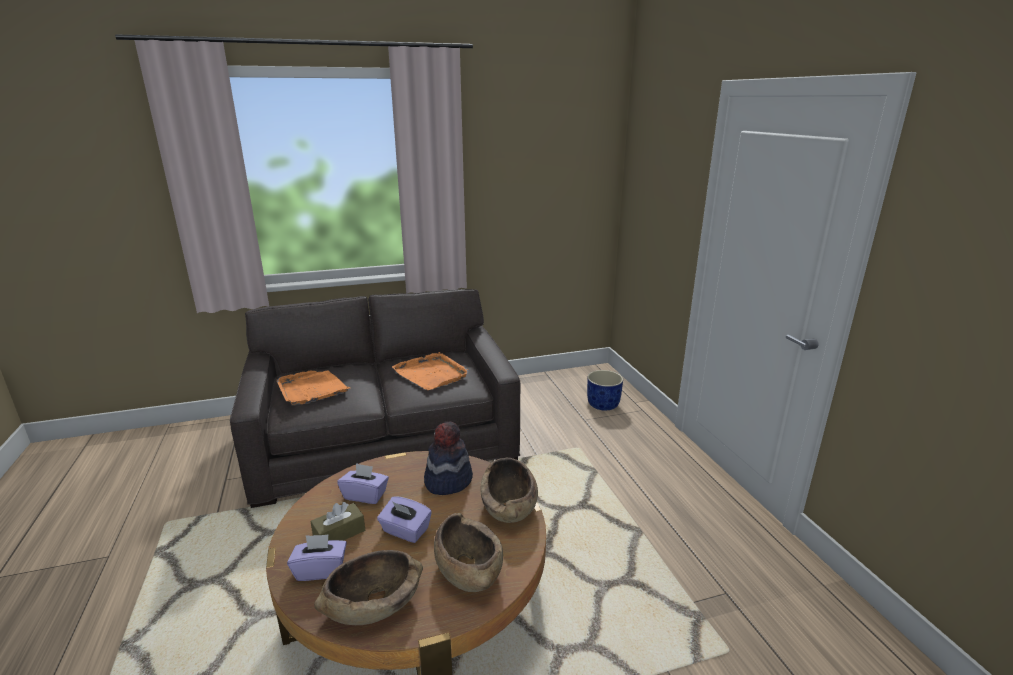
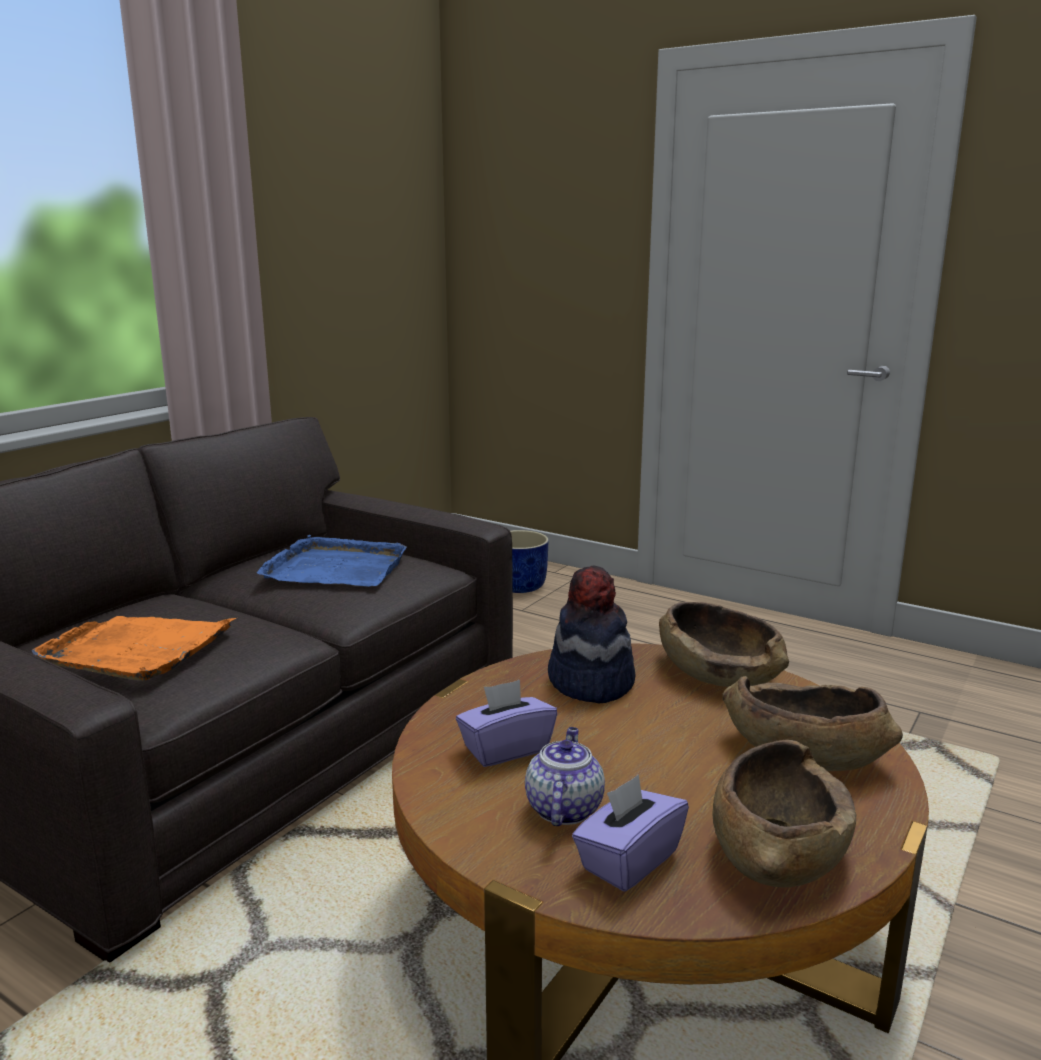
camera: 40 degrees left, 5 degrees down
brown tissue box [310,502,365,541] -> teapot [525,727,605,826]
purple tissue box [377,497,432,543] -> none
orange tray [392,352,468,390] -> blue tray [257,535,407,587]

